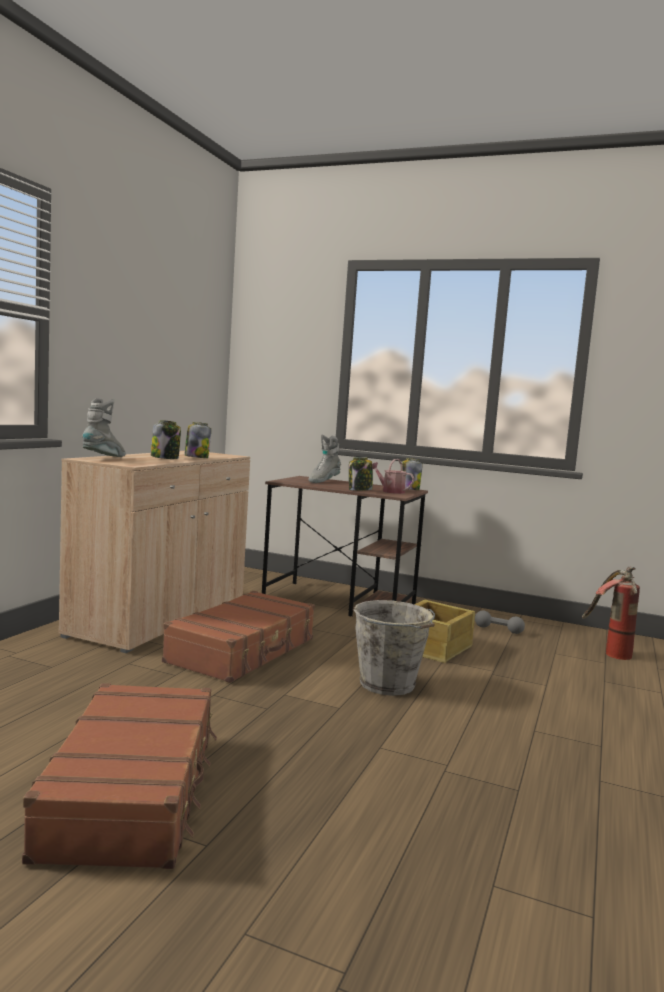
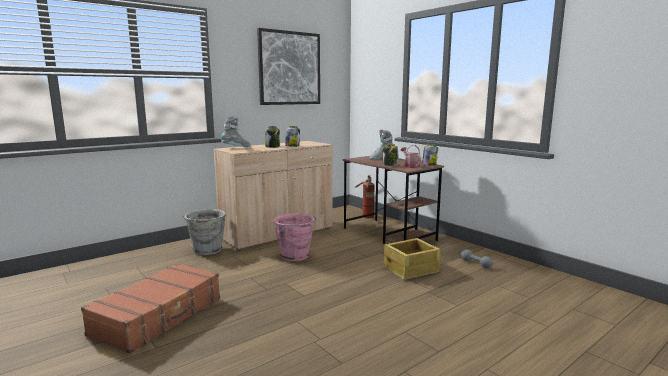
camera: 30 degrees right, 5 degrees up
brown suitcase [162,591,315,683] -> pink bucket [274,213,316,262]
grey bucket [354,600,435,696] -> grey bucket moved to [182,209,227,255]
fire extinguisher [582,567,640,660] -> fire extinguisher moved to [355,175,374,219]
none -> picture [257,28,320,105]

